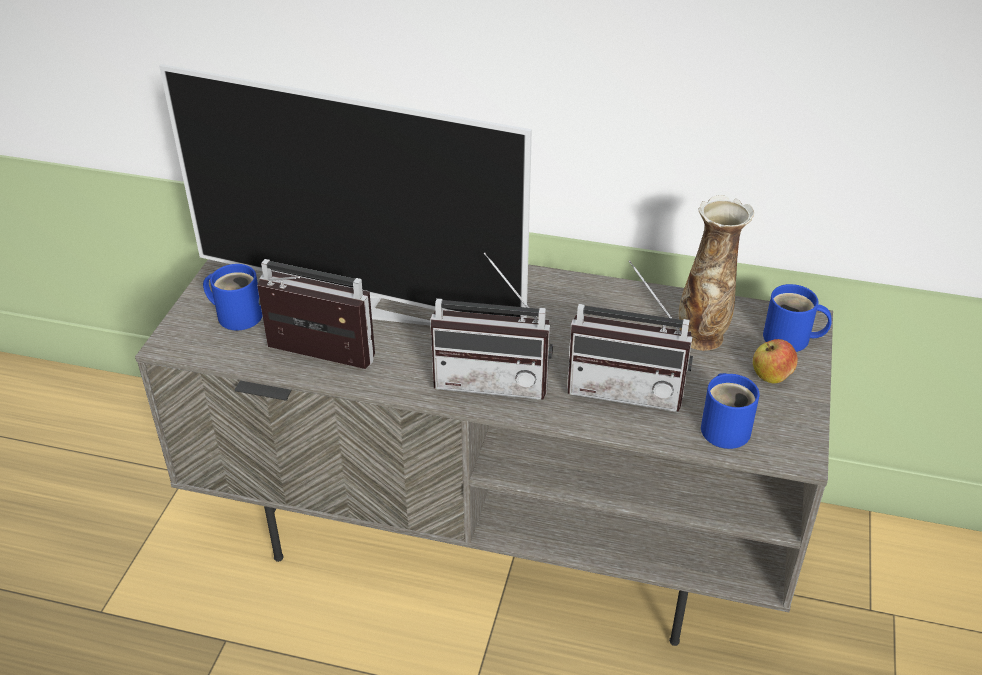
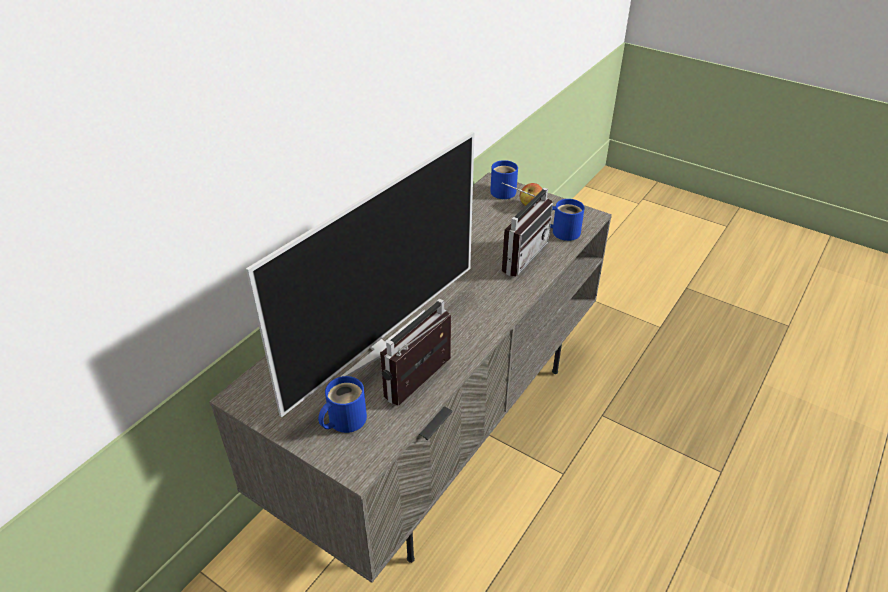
camera: 70 degrees left, 0 degrees up
radio [430,253,553,400] -> none
vase [679,195,754,351] -> none

